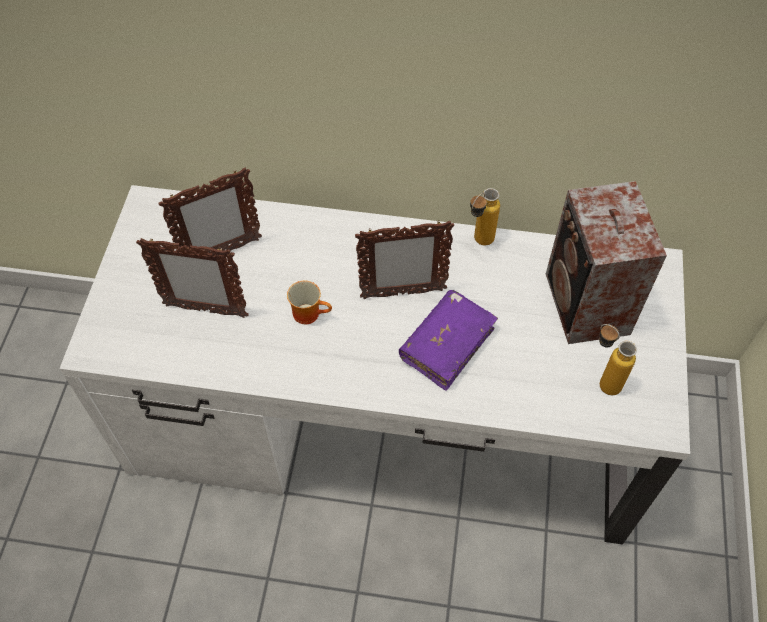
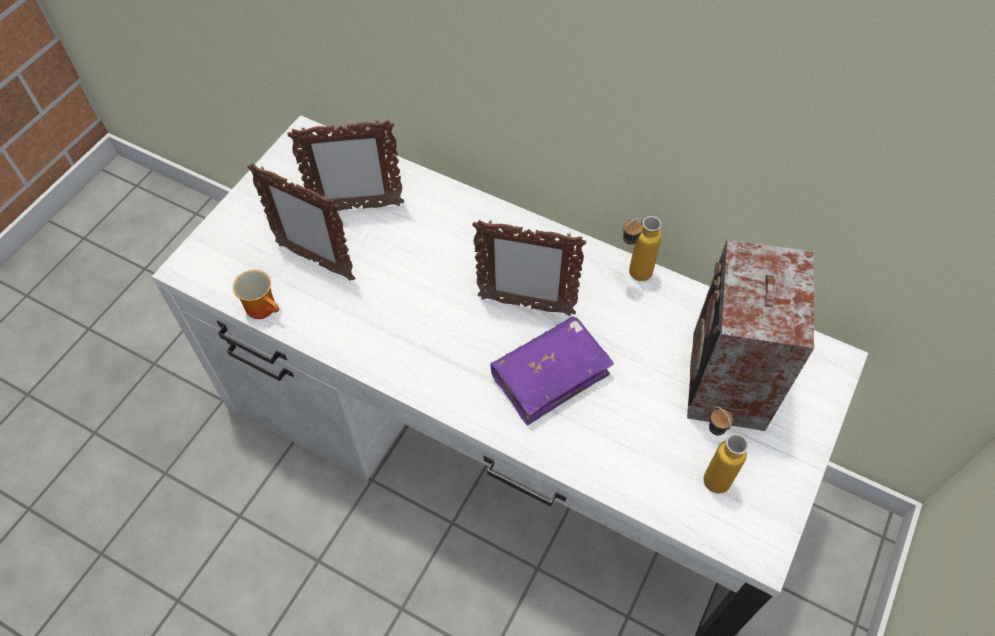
camera: 20 degrees right, 0 degrees up
mug [287,281,332,324] -> mug moved to [233,270,279,319]

